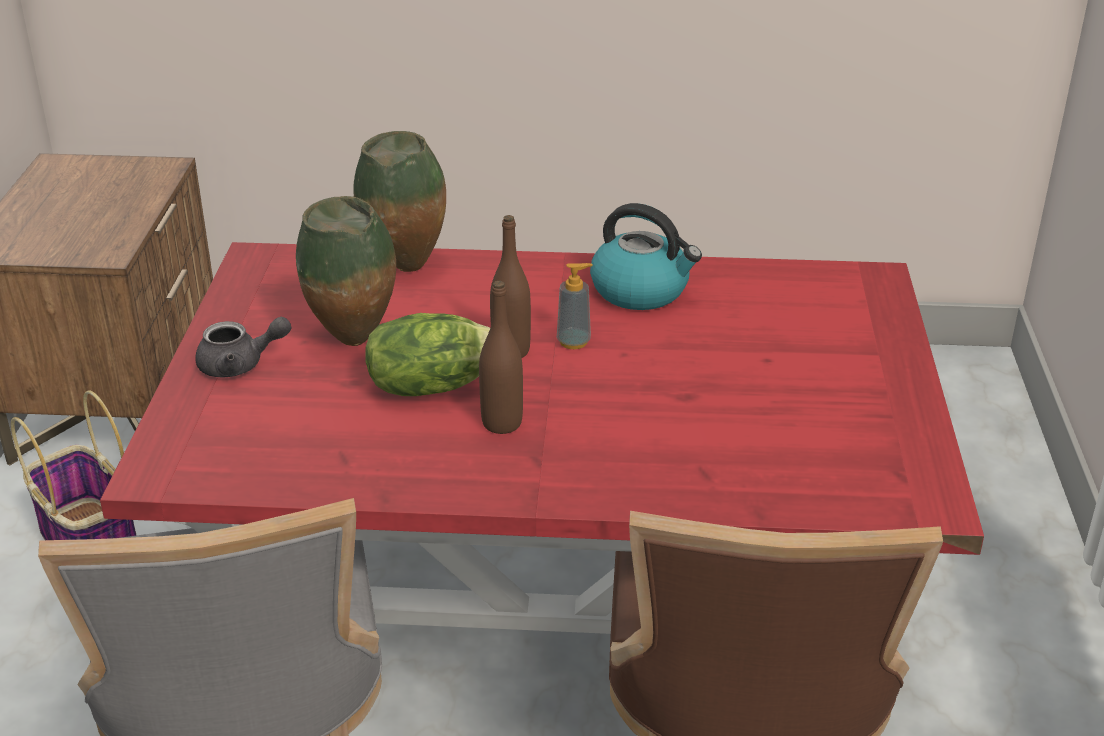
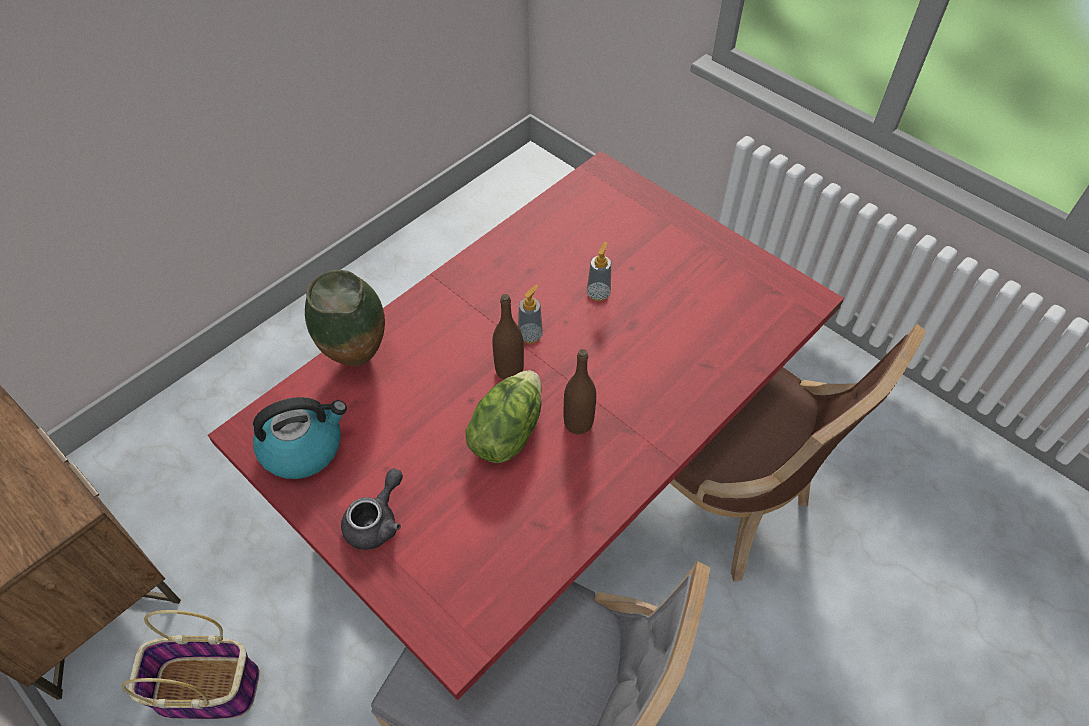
camera: 50 degrees left, 20 degrees up
vase [296,196,396,346] -> none
kettle [590,203,702,310] -> kettle moved to [253,397,347,479]
none -> soap dispenser [587,242,611,301]

